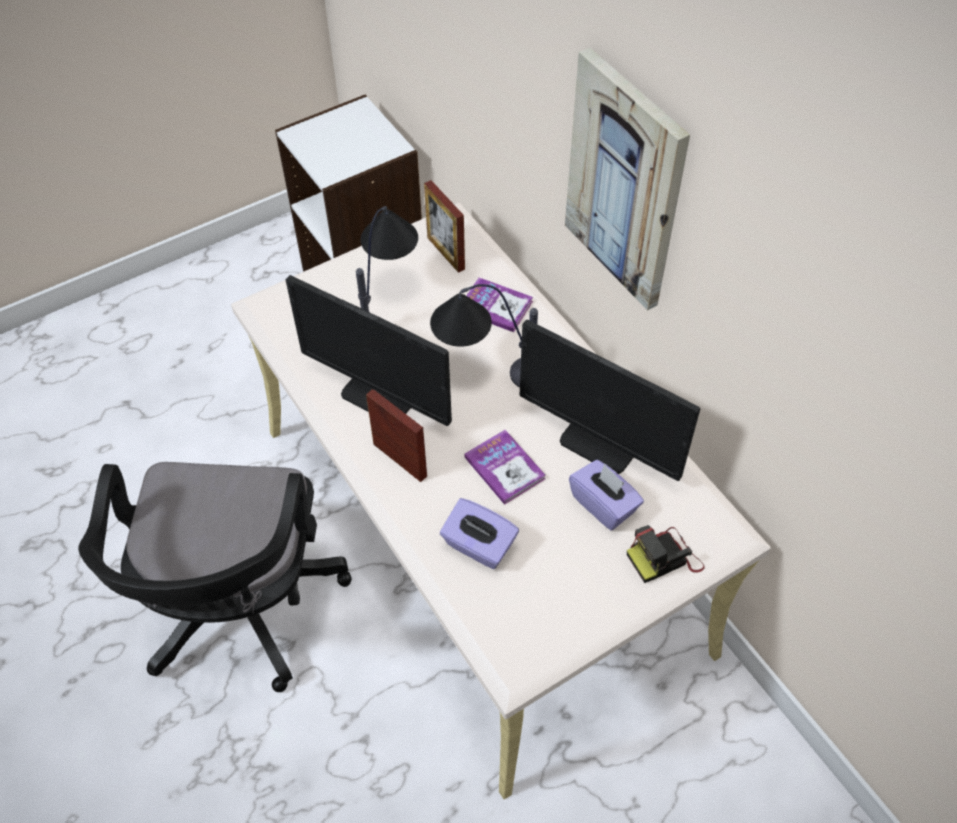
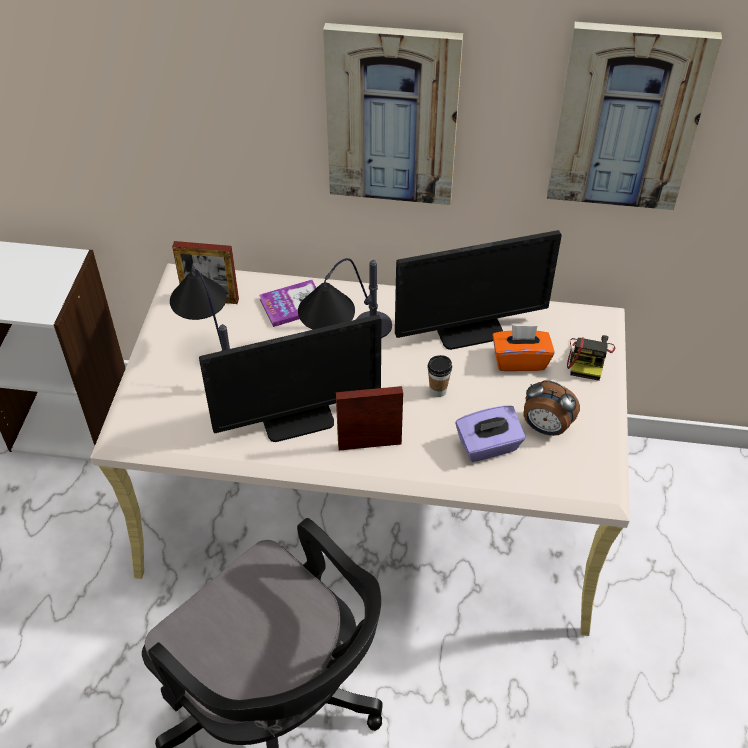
camera: 50 degrees left, 5 degrees down
book [464,430,546,505] -> cup [428,355,452,397]
purple tissue box [569,460,644,530] -> orange tissue box [493,325,555,371]
none -> alarm clock [523,380,580,436]
none -> picture [547,22,722,210]

